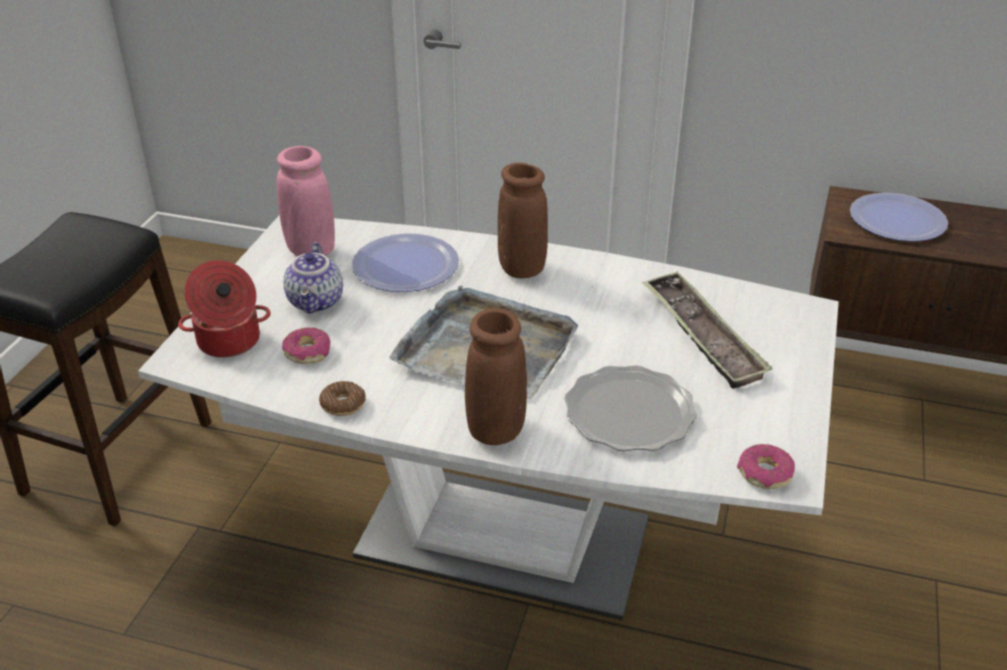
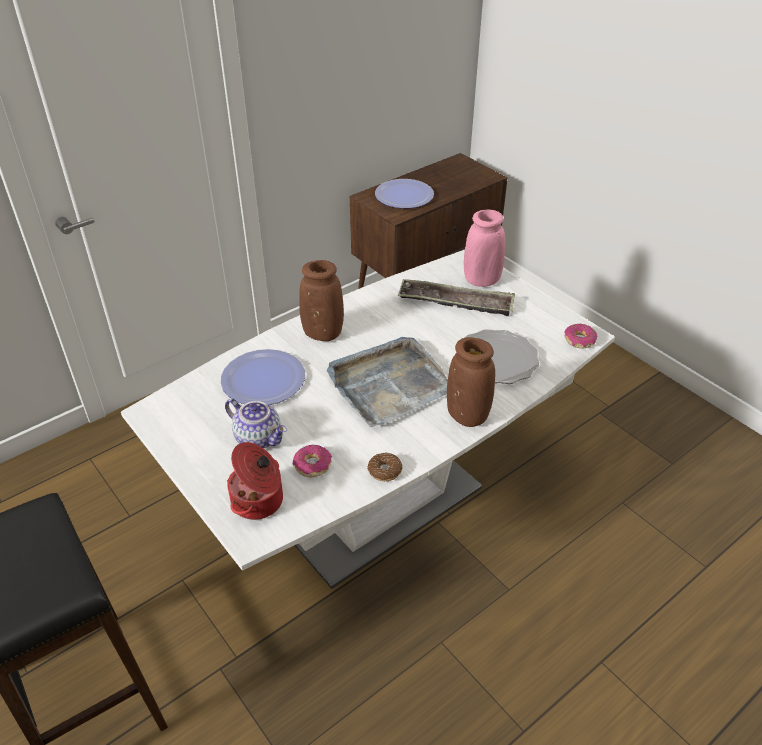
camera: 55 degrees left, 5 degrees up
pink vase [277,146,335,256] -> pink vase moved to [464,210,505,287]

